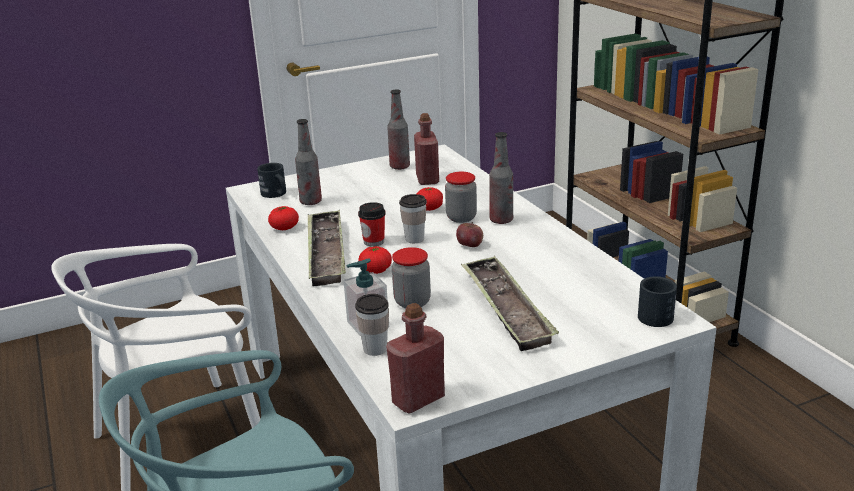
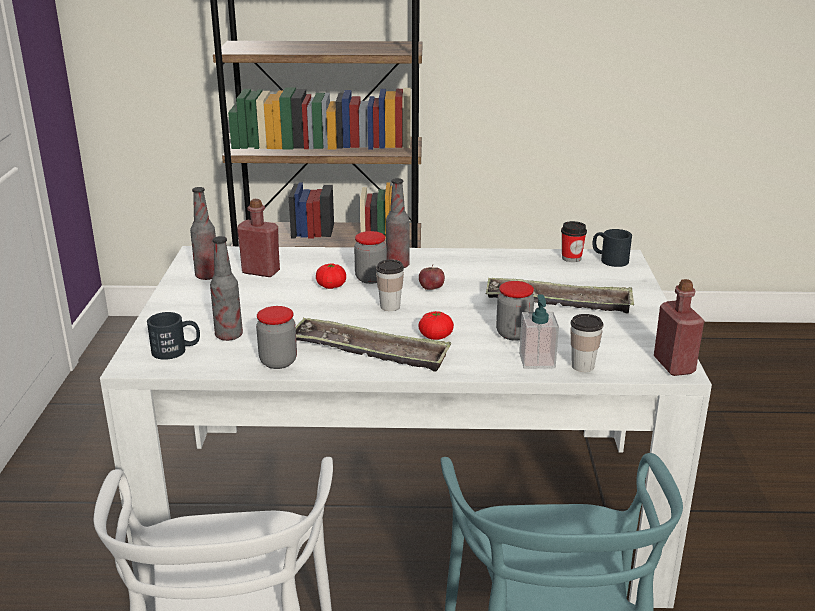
camera: 65 degrees left, 0 degrees up
tomato [268,206,299,230] -> jar [256,306,297,369]
cup [358,202,386,247] -> cup moved to [561,221,587,262]

